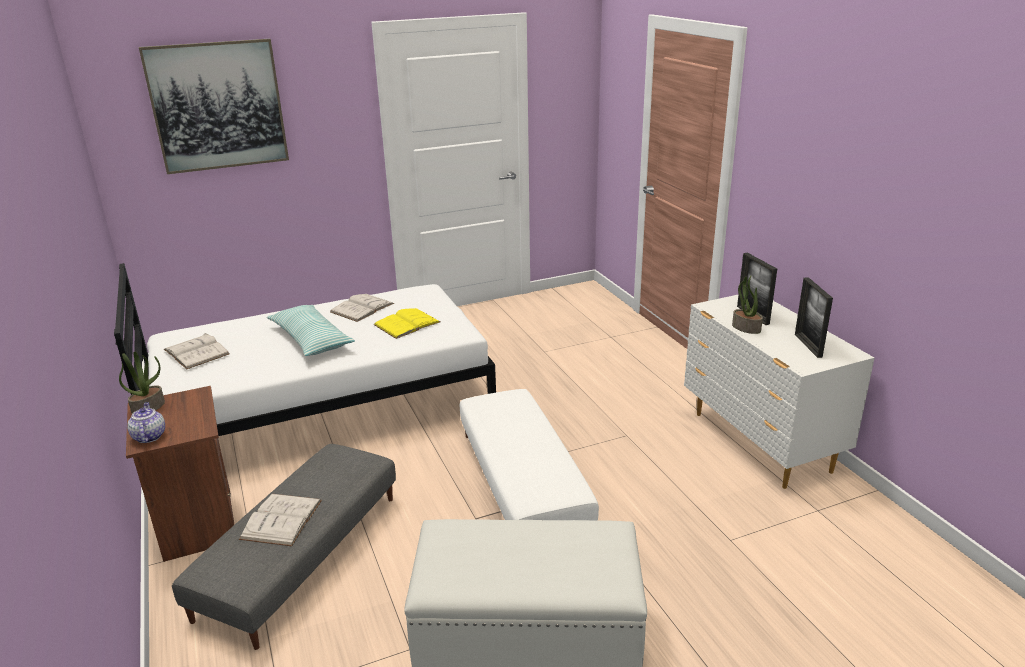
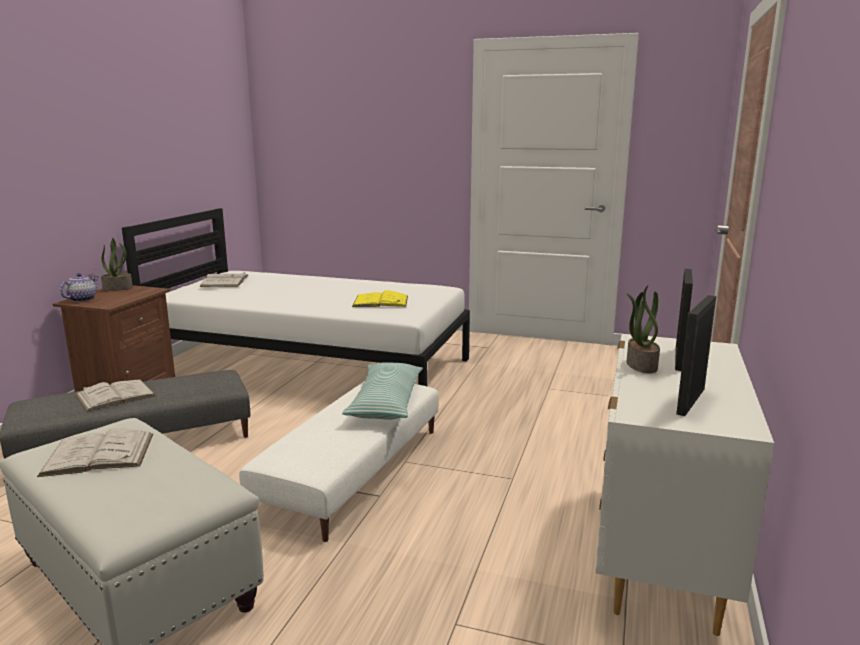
camera: 40 degrees right, 10 degrees down
picture [139,39,289,174] -> none
pillow [267,305,355,356] -> pillow moved to [342,362,423,420]
white book [330,294,394,322] -> white book moved to [37,428,153,477]

